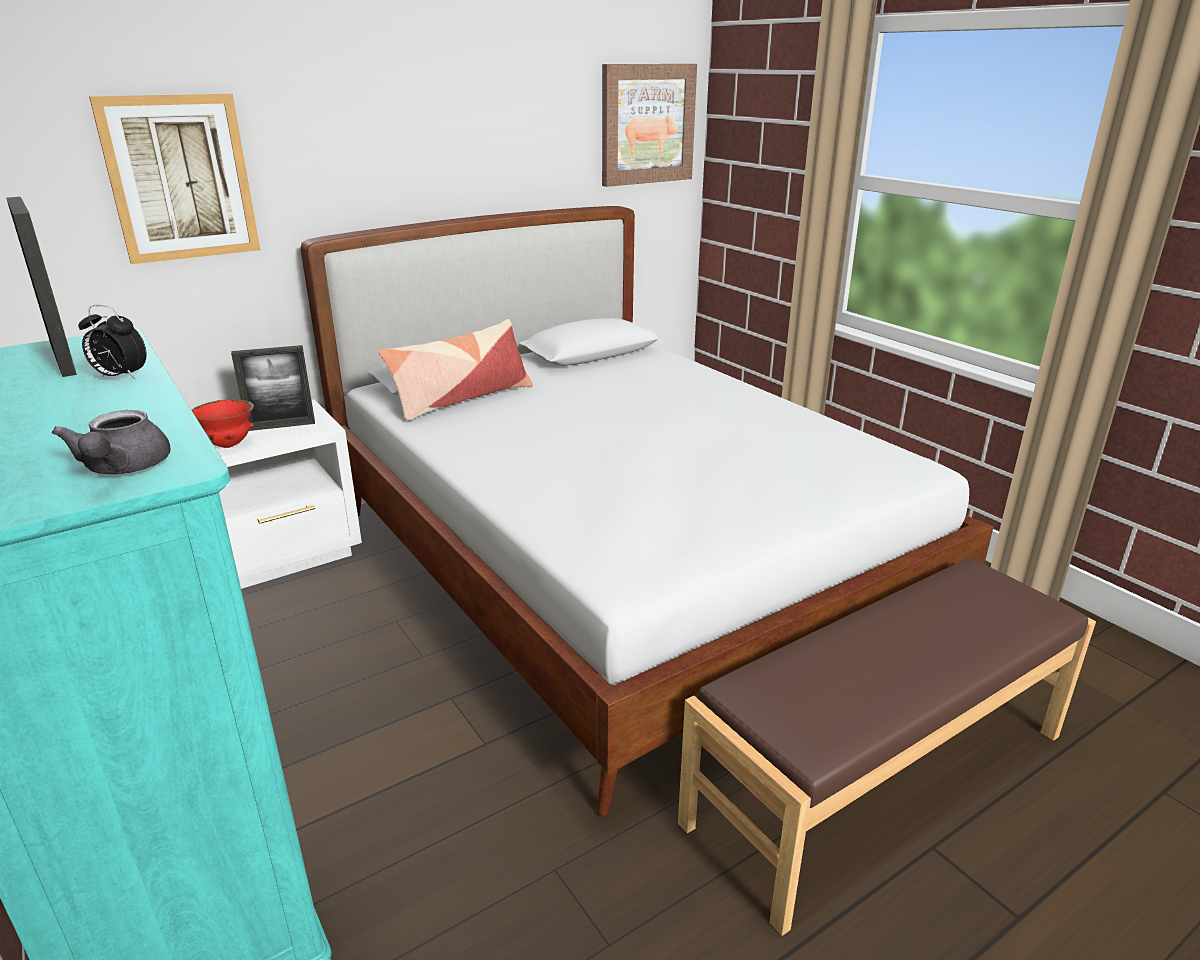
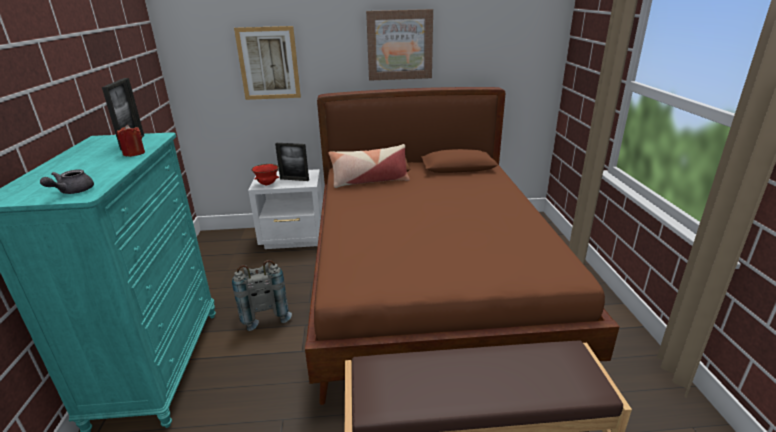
camera: 30 degrees right, 0 degrees up
alarm clock [78,305,147,379] -> red candle [117,124,145,157]
white bed [300,206,994,816] -> brown bed [305,87,620,405]
picture [602,64,697,187] -> picture moved to [366,9,433,81]
none -> grey backpack [232,260,292,331]

